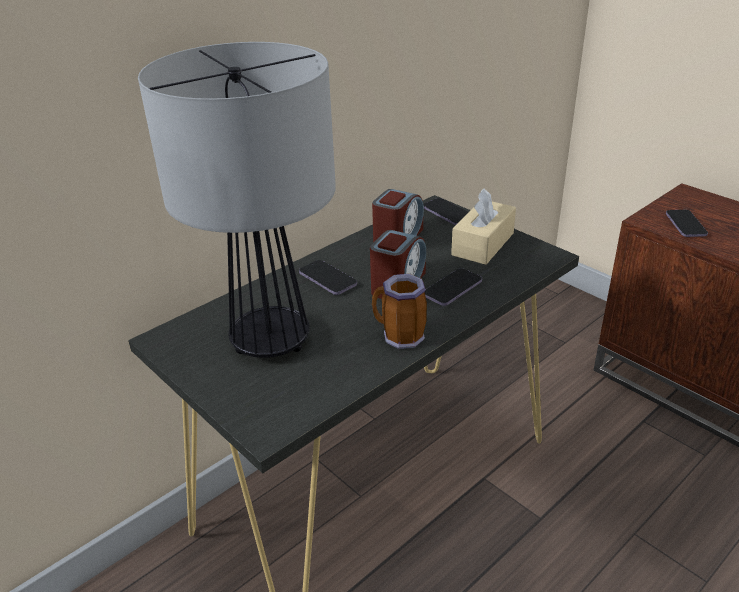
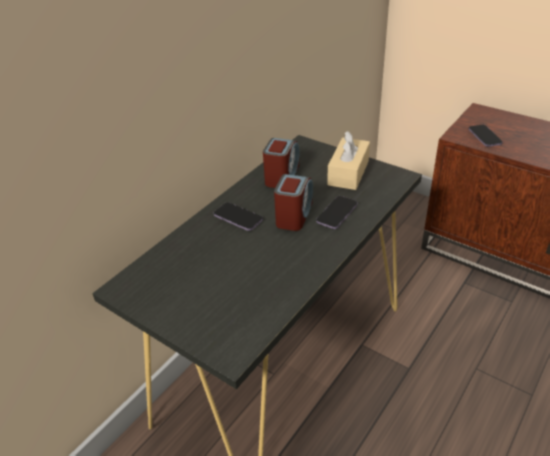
camera: 10 degrees left, 5 degrees up
table lamp [138,42,336,358] -> none
mug [372,274,427,349] -> none
phone [423,198,469,225] -> none

